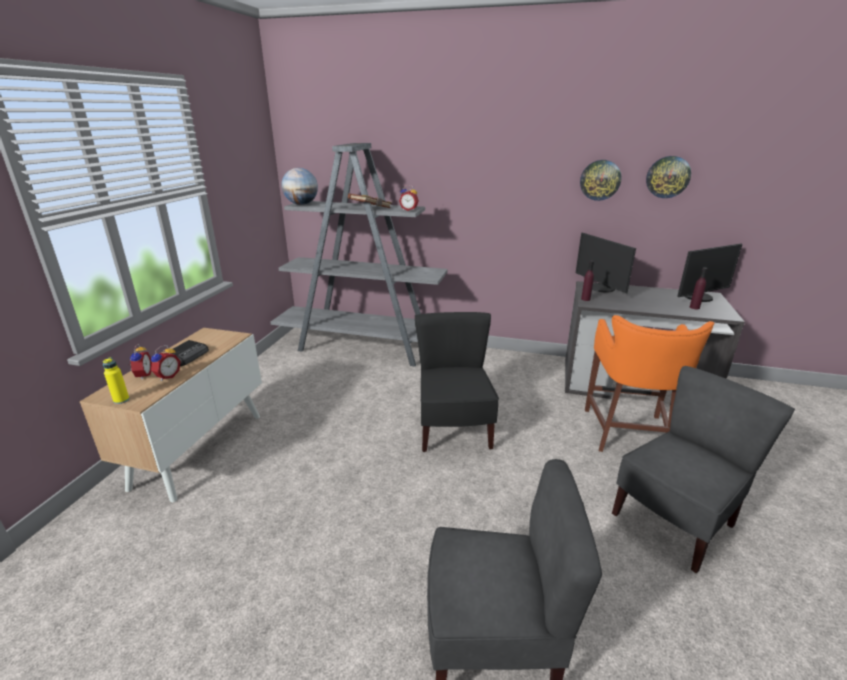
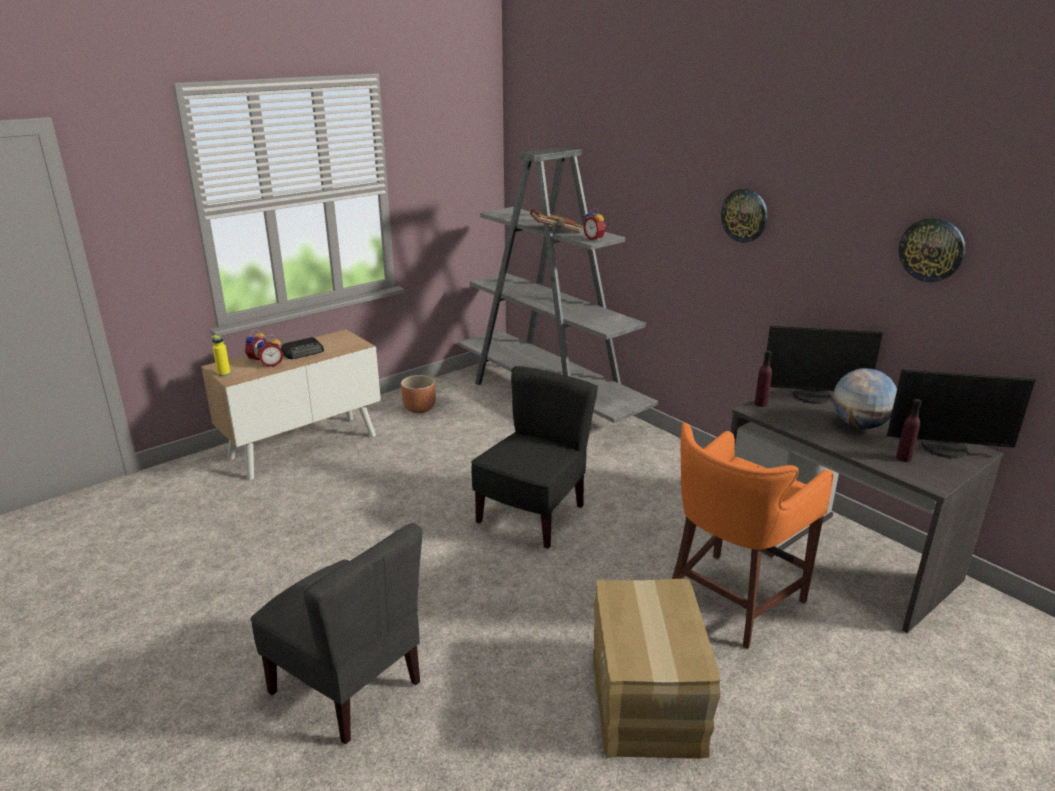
camera: 35 degrees right, 0 degrees up
globe [282,168,318,205] -> globe moved to [833,368,897,429]
monitor [576,233,636,293] -> monitor turned 90 degrees counterclockwise [767,326,883,404]
wall clock [580,160,622,201] -> wall clock moved to [721,188,768,243]
grey chair [612,366,795,573] -> cardboard box [593,579,721,759]
none -> brown planter [401,375,436,413]

